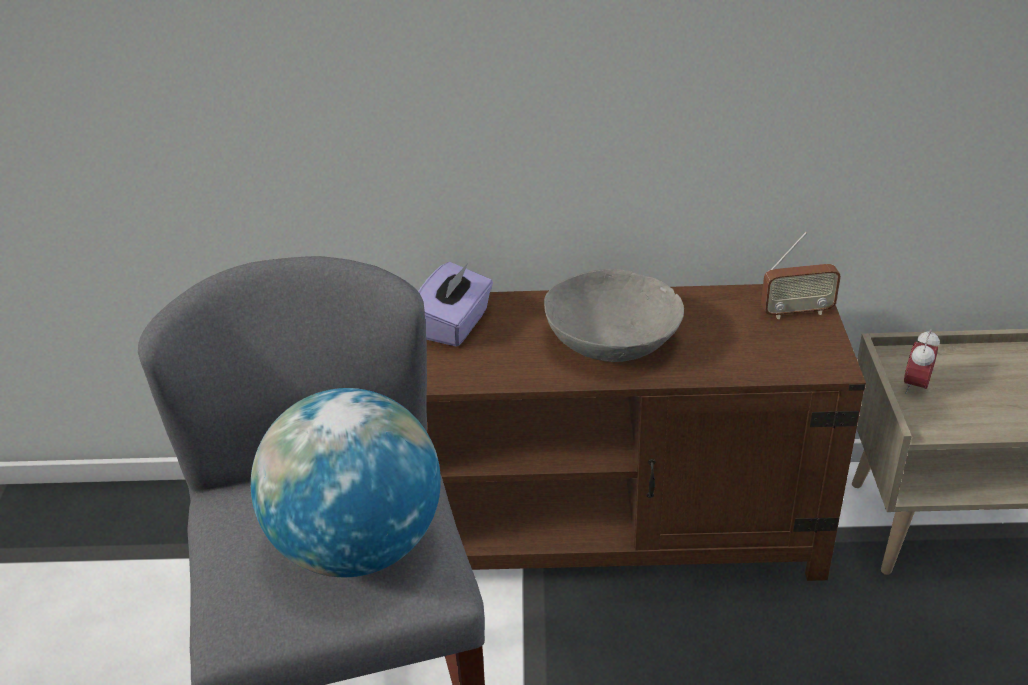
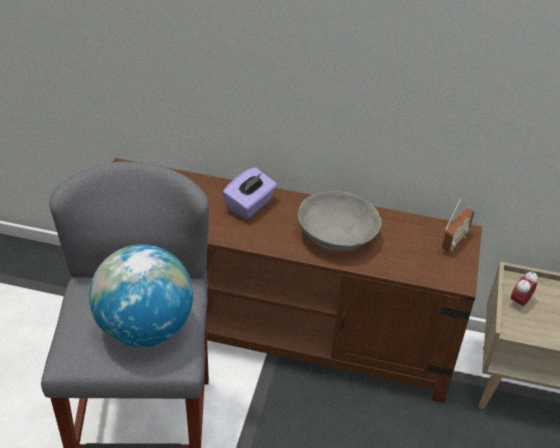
camera: 10 degrees right, 5 degrees up
radio [761,232,841,319] -> radio turned 60 degrees counterclockwise [442,198,474,252]

